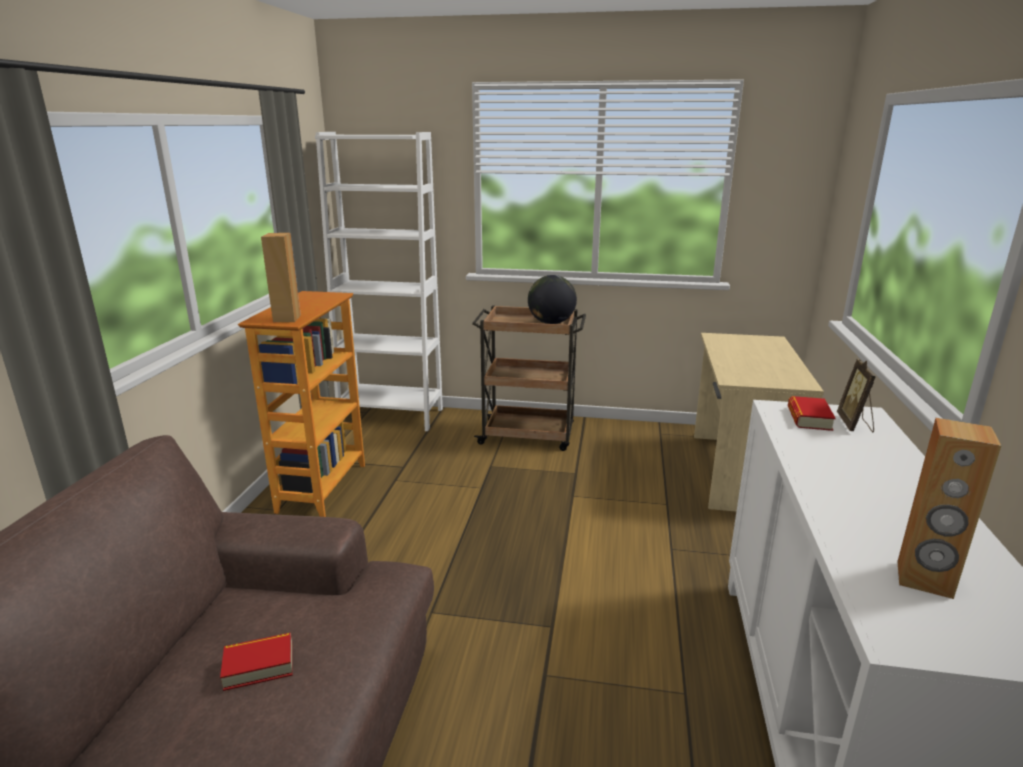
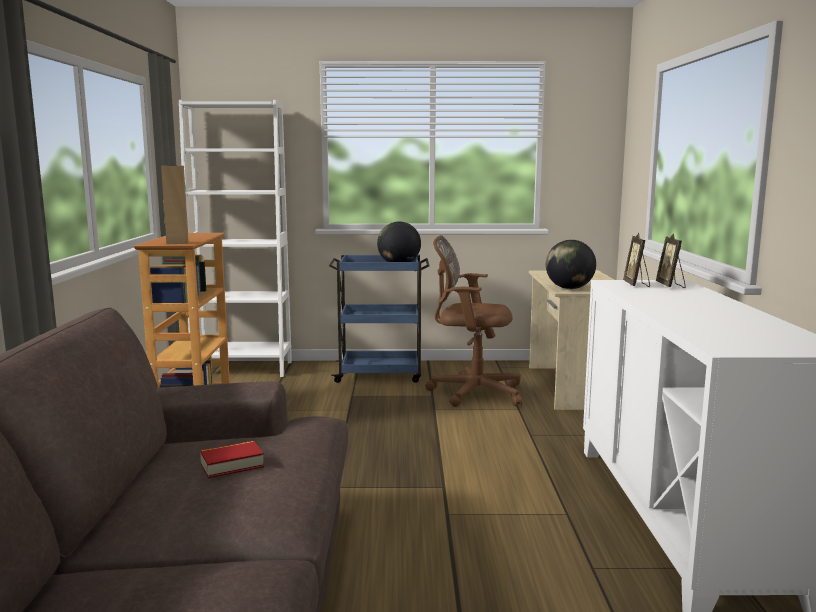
camera: 10 degrees left, 10 degrees down
brown cart [472,305,586,451] -> blue cart [329,255,430,383]
book [788,396,836,431] -> picture frame [623,233,650,287]
brown speaker [897,418,1001,599] -> none
none -> brown office chair [425,235,522,407]
none -> globe [546,240,596,289]

